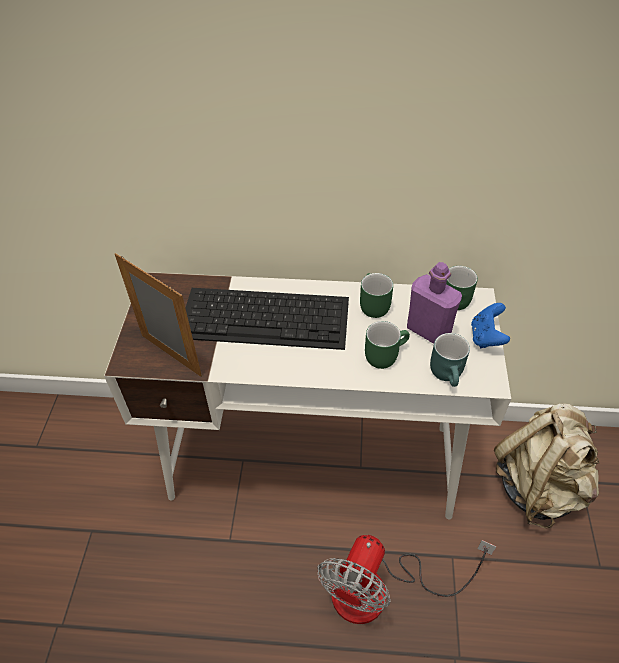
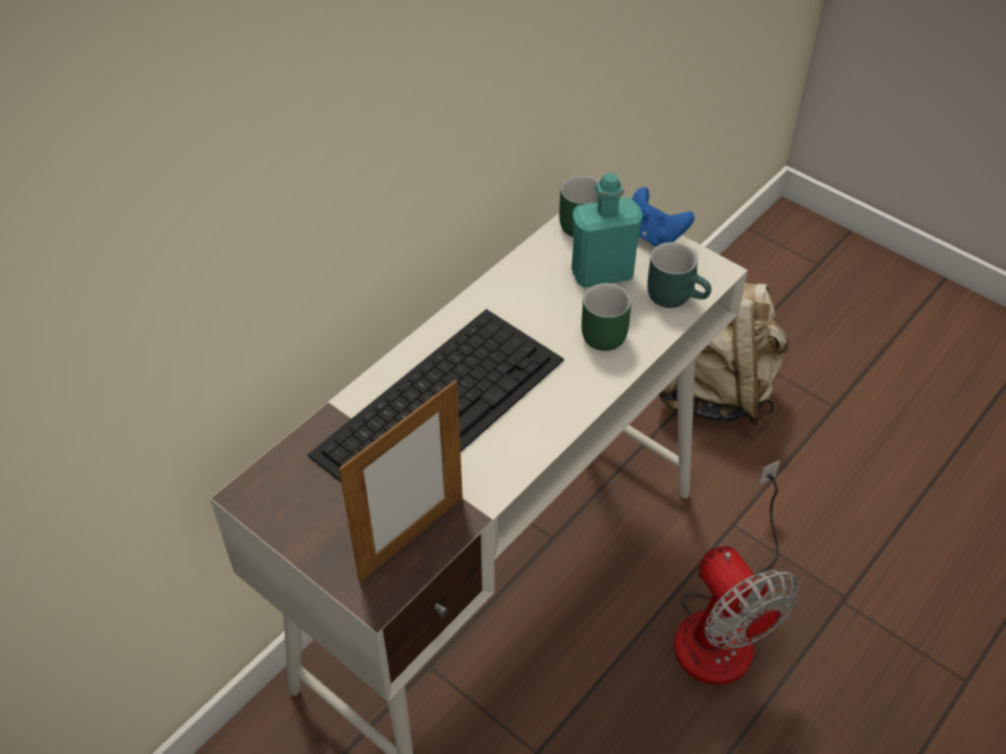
camera: 55 degrees left, 0 degrees up
picture frame [115,253,202,377] -> picture frame turned 150 degrees clockwise [339,379,463,582]
green mug [360,273,393,318] -> none
purple bottle [407,262,462,344] -> turquoise bottle [571,173,643,288]

